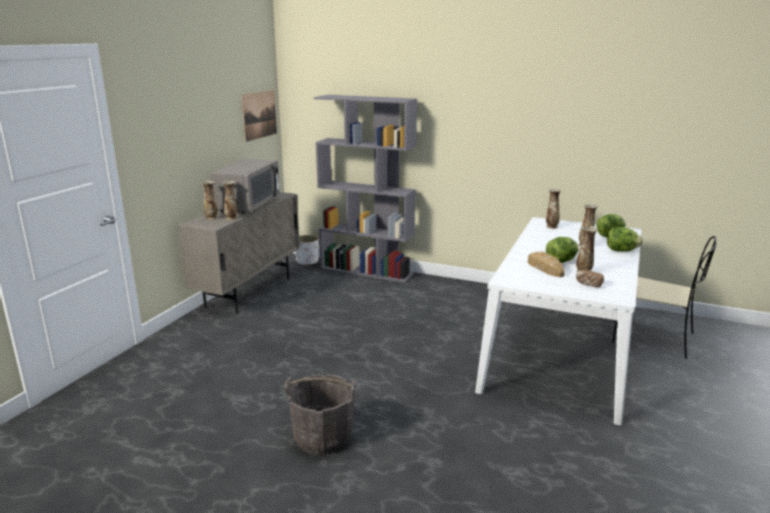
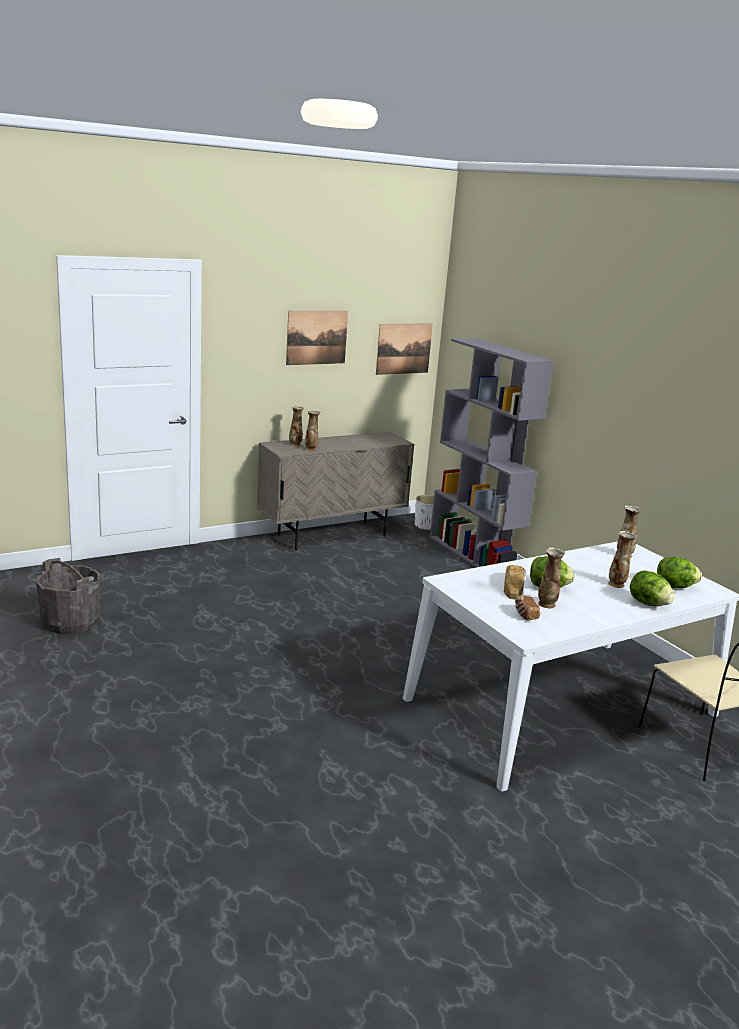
camera: 35 degrees right, 0 degrees up
grey microwave [210,159,280,214] -> none
grey bucket [285,374,356,455] -> grey bucket moved to [36,558,100,634]
none -> picture [286,311,348,365]

